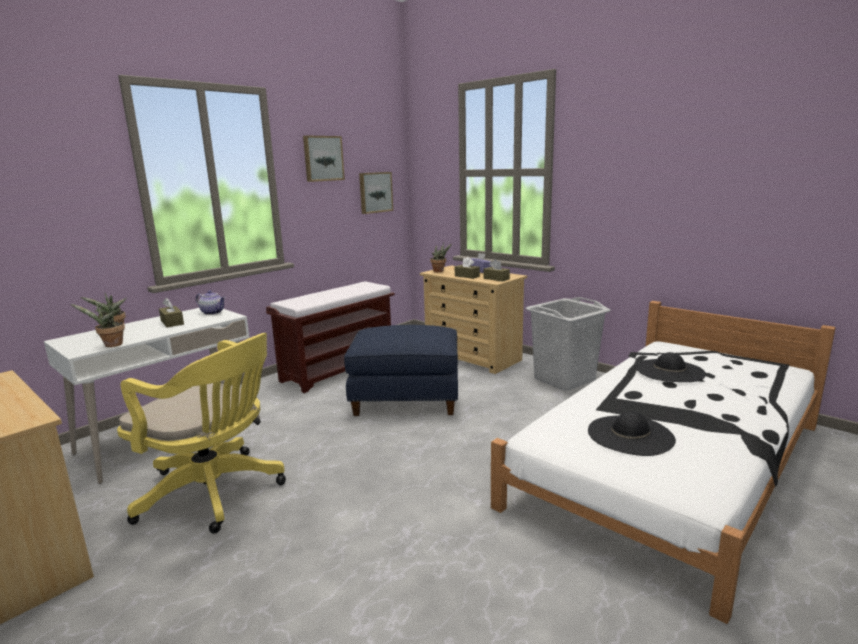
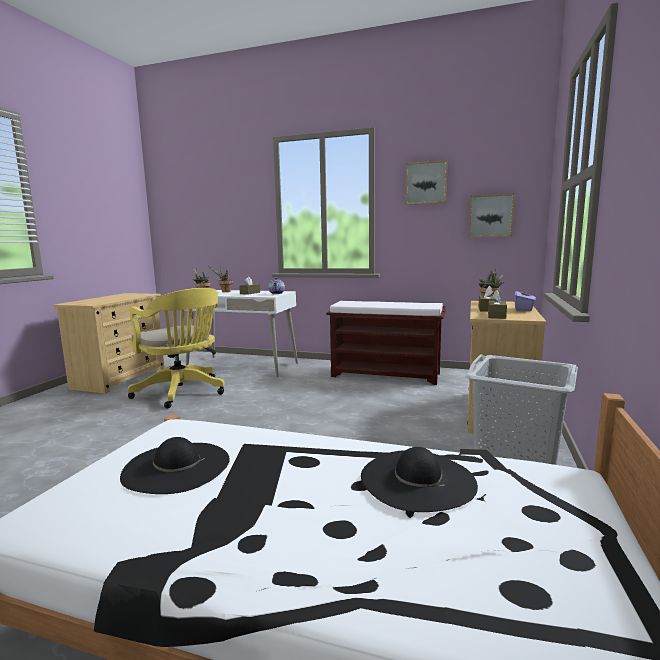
camera: 65 degrees right, 5 degrees down
yellow office chair [117,333,286,534] -> yellow office chair turned 45 degrees counterclockwise [128,288,225,408]
blue ottoman [344,325,458,416] -> none

